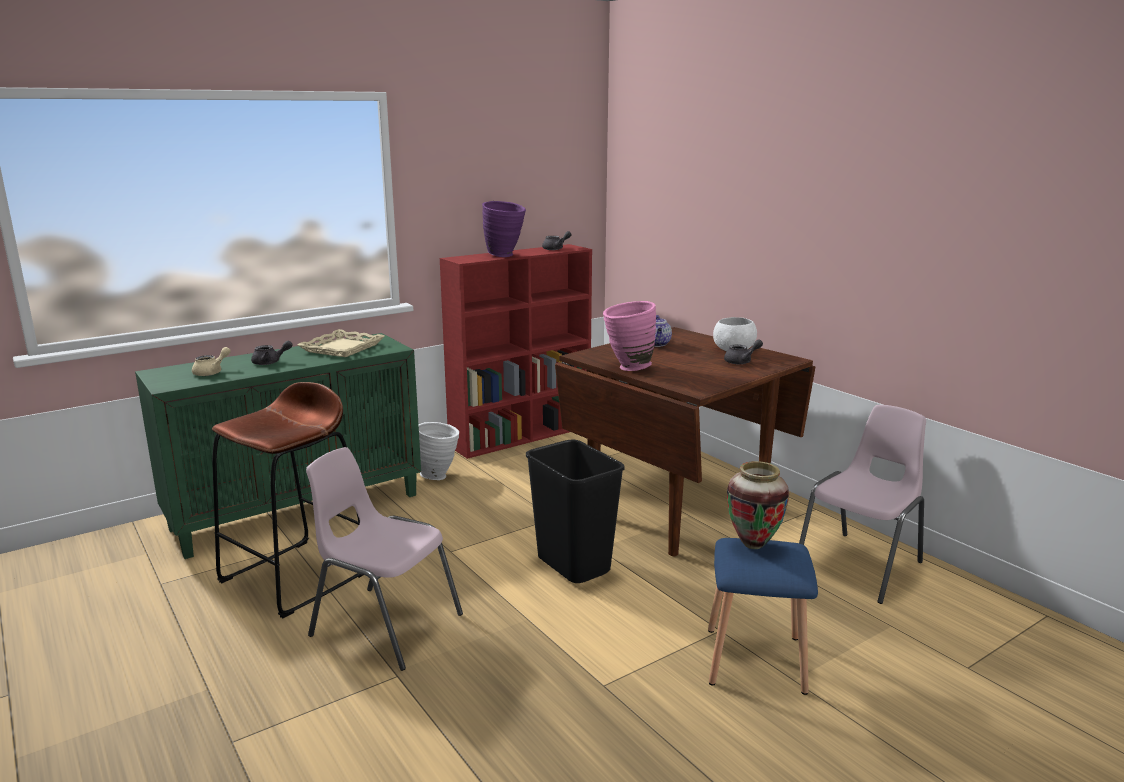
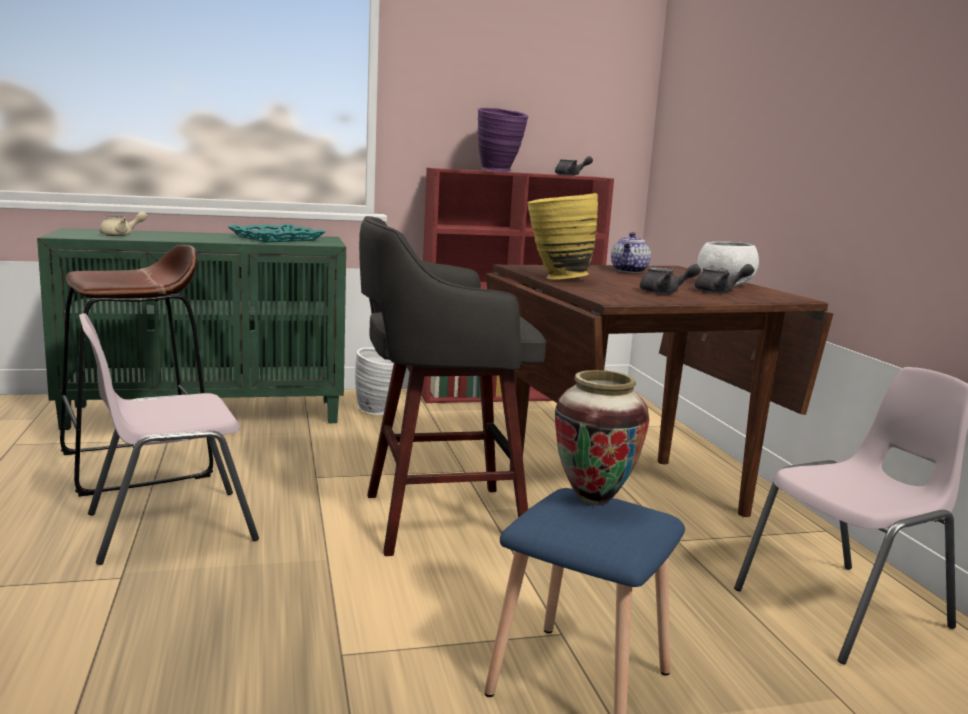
camera: 20 degrees right, 5 degrees down
grey teapot [251,341,293,365] -> grey teapot moved to [640,264,701,294]
beige tray [297,329,385,357] -> turquoise tray [228,224,326,242]
pink chair [306,447,463,671] -> pink chair turned 75 degrees counterclockwise [79,313,259,565]
black trash can [526,440,625,583] -> grey stool [359,216,546,556]
pink vase [603,301,656,371] -> yellow vase [528,193,598,279]

